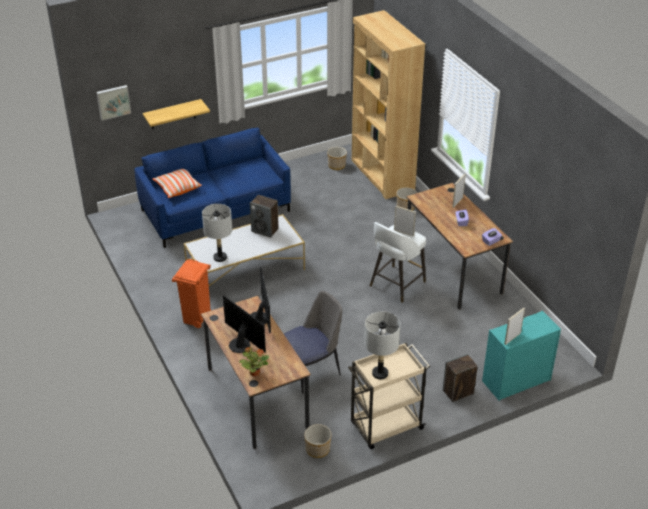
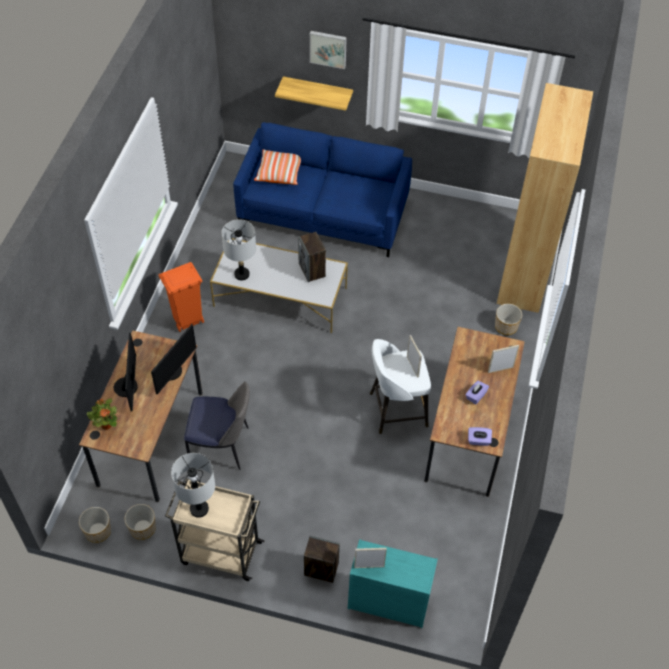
camera: 40 degrees right, 15 degrees up
picture [96,85,131,120] -> picture moved to [310,31,347,69]
planter [327,147,347,170] -> planter moved to [79,507,111,543]

